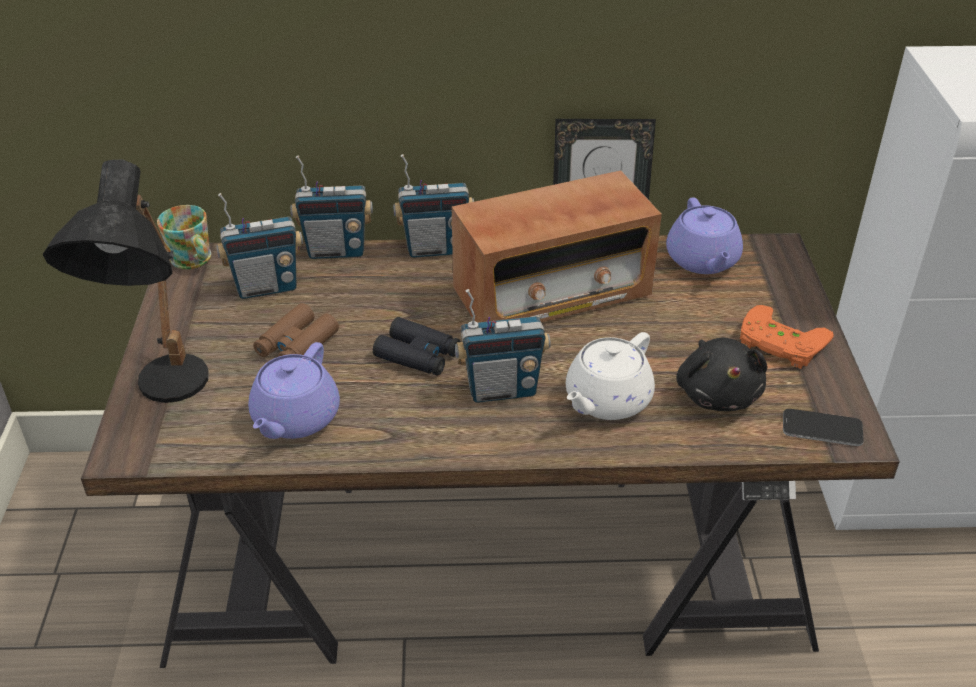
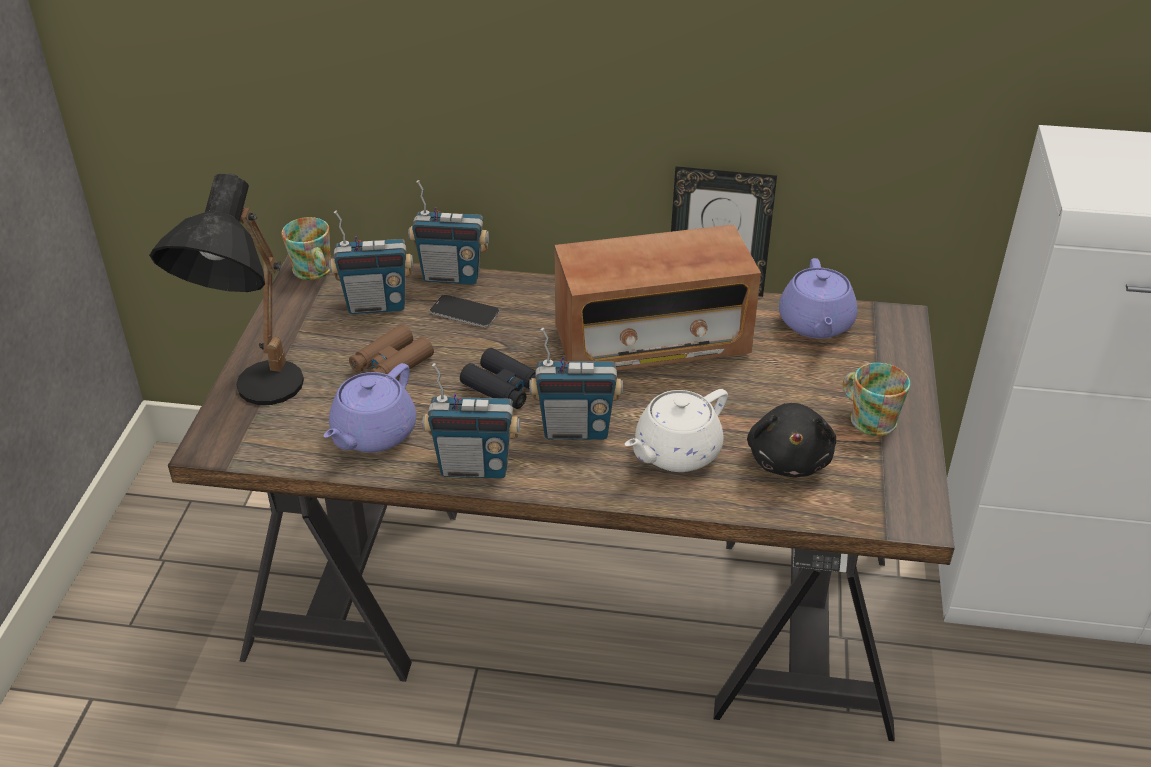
camera: 10 degrees right, 0 degrees up
radio [393,154,474,258] -> radio moved to [422,363,520,479]
orange game controller [740,305,834,369] -> mug [843,363,910,436]
phone [783,409,864,446] -> phone moved to [430,295,499,327]

